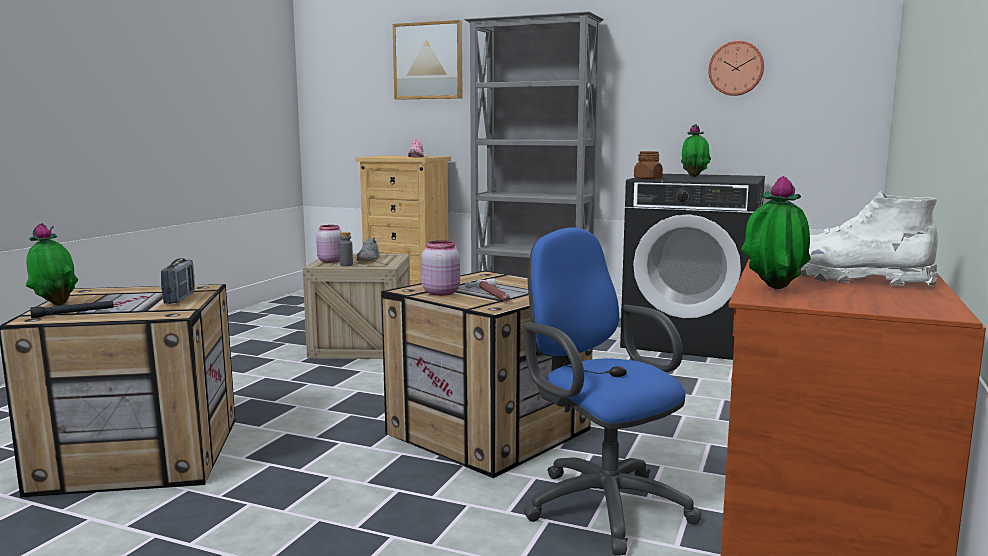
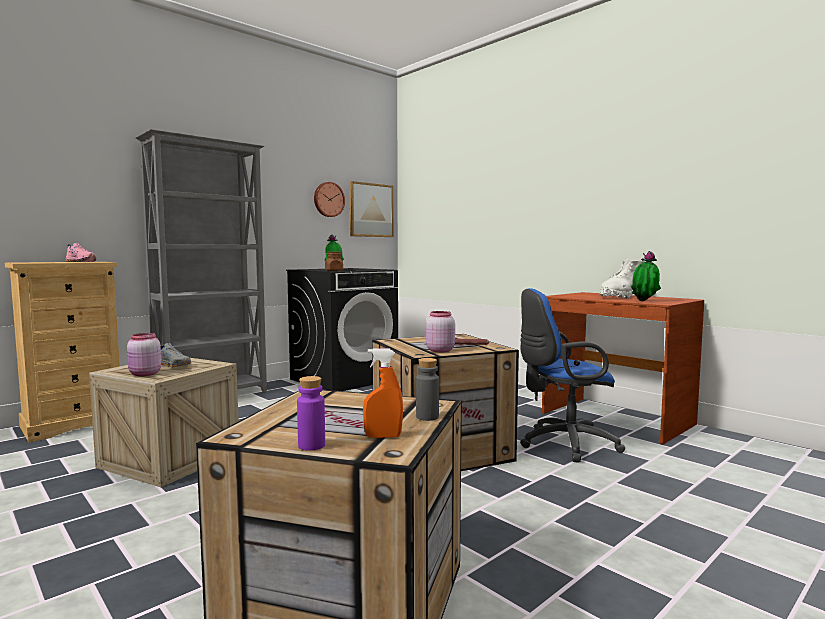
camera: 65 degrees left, 5 degrees down
potted plant [26,223,78,305] -> purple bottle [297,376,325,451]
black flashlight [30,301,114,318] -> orange spray bottle [363,348,403,438]
radio [161,258,195,304] -> none
grey bottle [339,232,353,266] -> grey bottle moved to [416,358,439,421]
picture [393,20,462,100] -> picture moved to [350,181,394,237]

